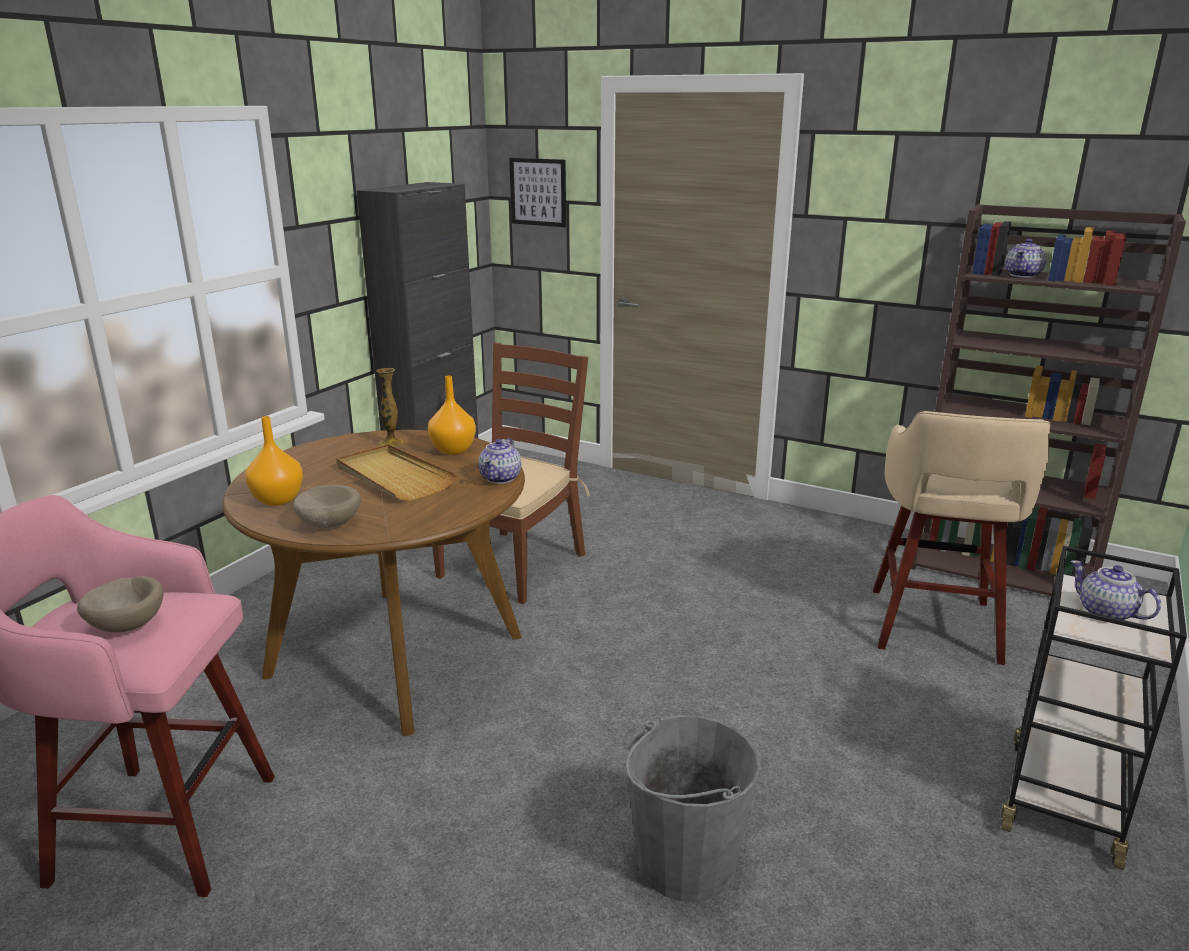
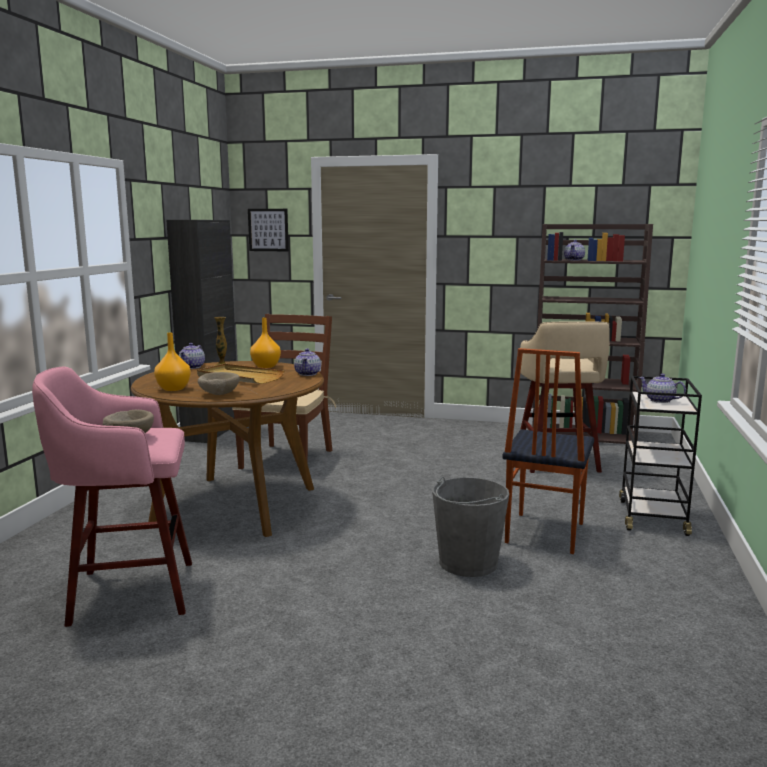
camera: 15 degrees left, 10 degrees down
none -> teapot [179,343,205,369]
none -> chair [502,348,594,554]

